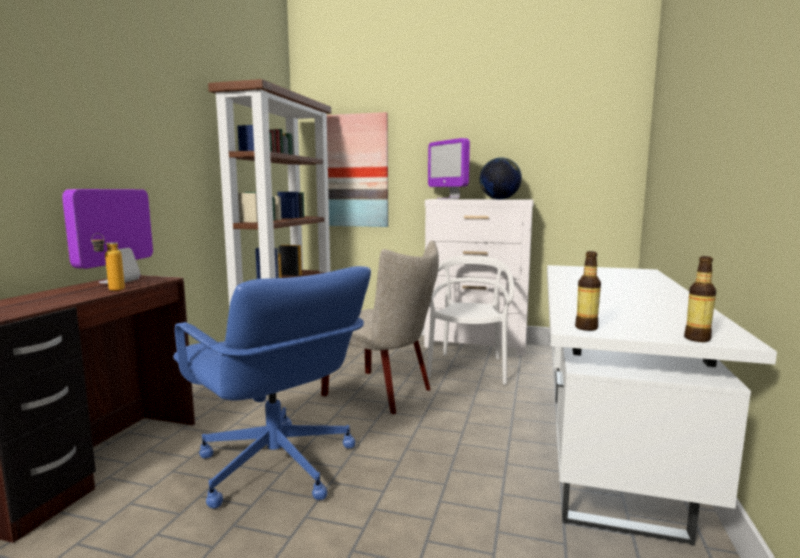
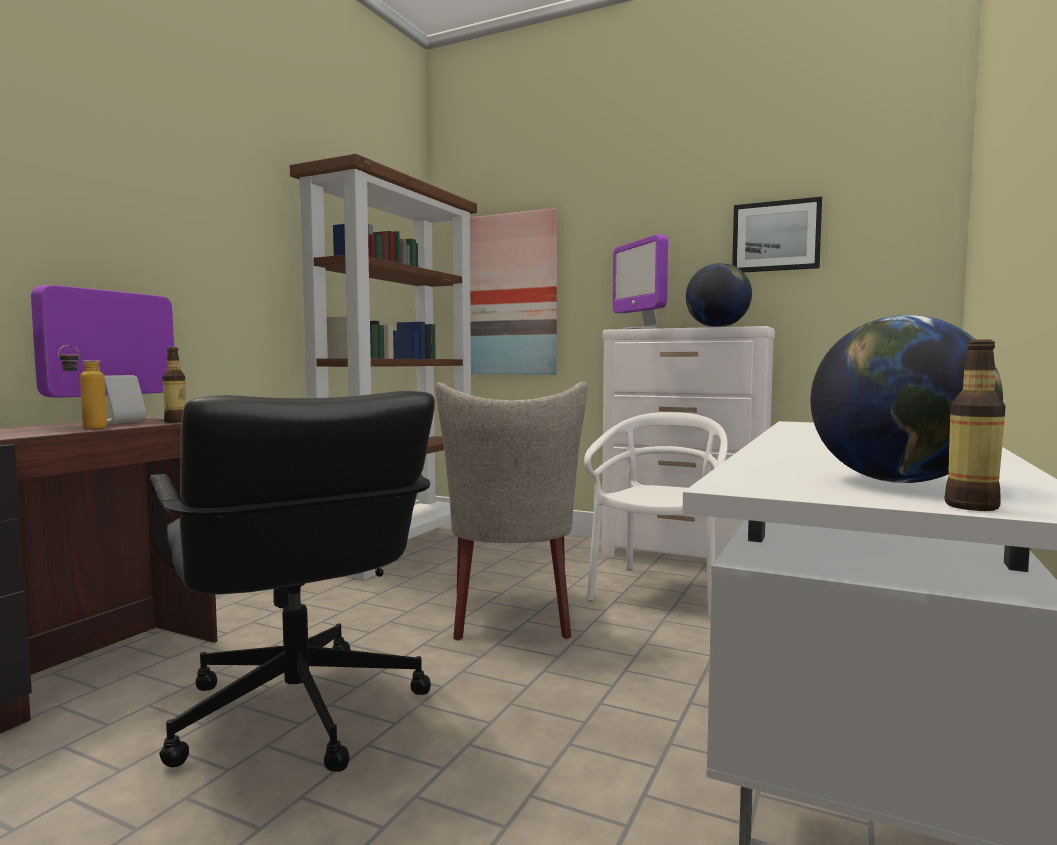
camera: 10 degrees right, 5 degrees down
blue office chair [173,266,371,508] -> black office chair [150,391,435,772]
beige chair [321,240,439,414] -> beige chair turned 45 degrees clockwise [436,382,587,641]
bottle [575,251,601,331] -> bottle moved to [162,347,186,423]
none -> picture [732,197,822,272]
none -> globe [810,315,1003,483]

